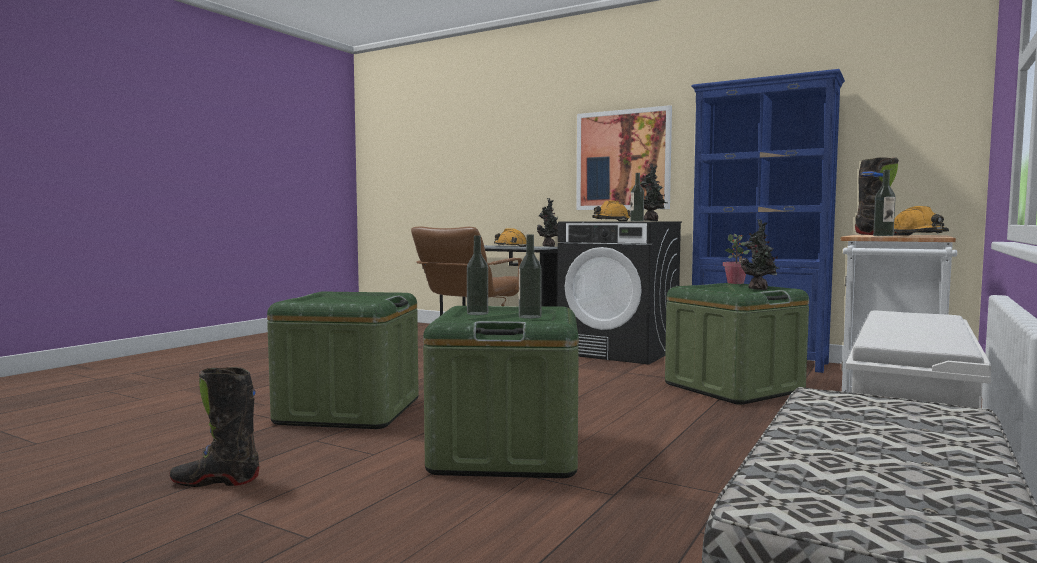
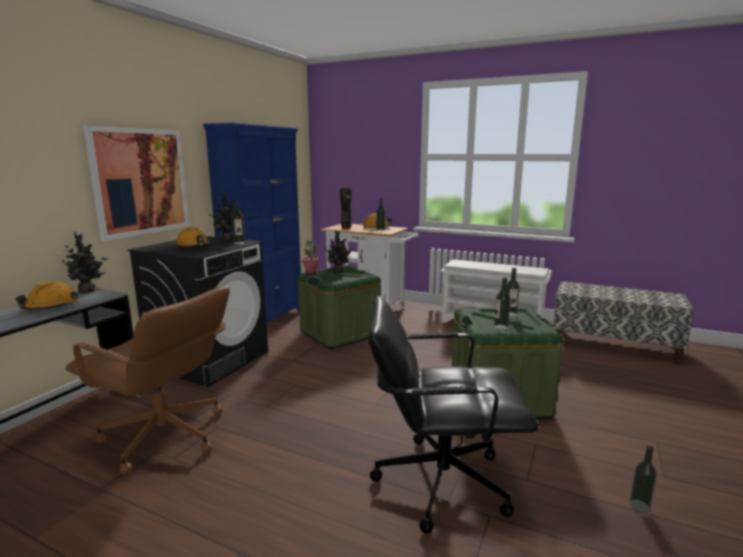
camera: 95 degrees left, 10 degrees up
black boot [169,367,260,487] -> bottle [629,445,657,513]
green storage box [267,291,419,429] -> black office chair [368,296,538,534]

